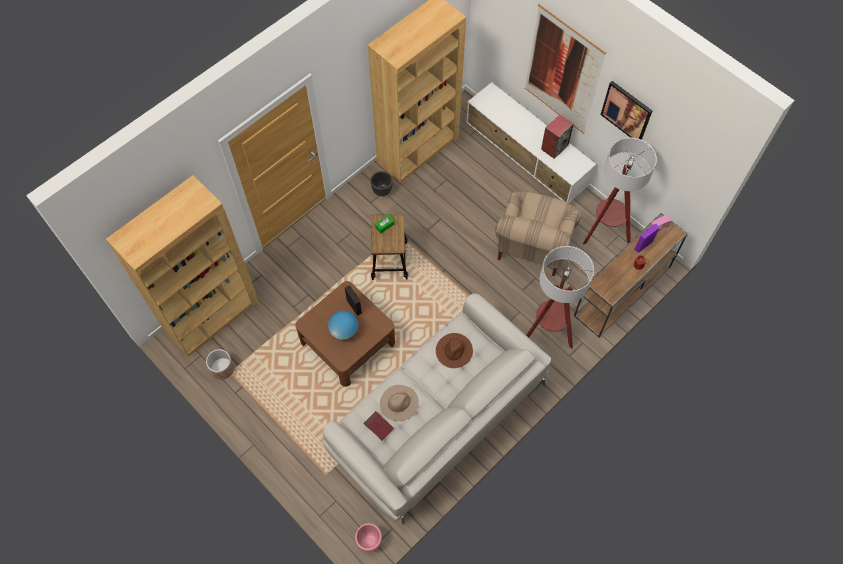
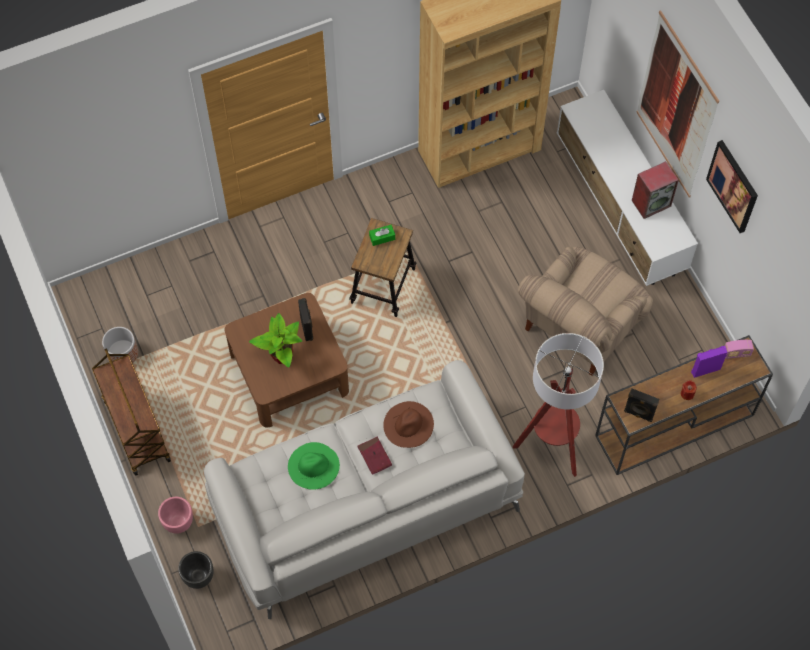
camera: 20 degrees right, 0 degrees up
brown bookcase [106,175,259,357] -> none
globe [328,311,358,341] -> potted plant [249,313,302,368]
pink planter [355,523,382,552] -> pink planter moved to [158,497,193,534]
red book [364,411,394,441] -> red book moved to [357,437,392,475]
black planter [371,171,393,196] -> black planter moved to [178,551,213,589]
beige hat [380,385,419,421] -> green hat [288,442,340,490]
floor lamp [583,138,657,244] -> none
none -> brown cart [92,348,171,476]
none -> black speaker [624,389,659,422]

